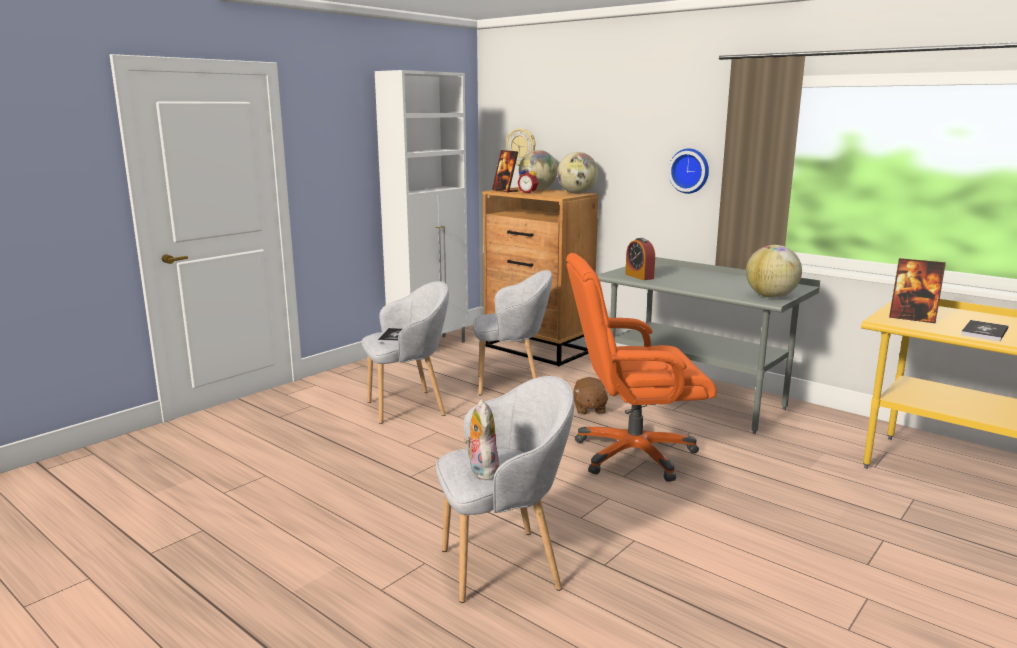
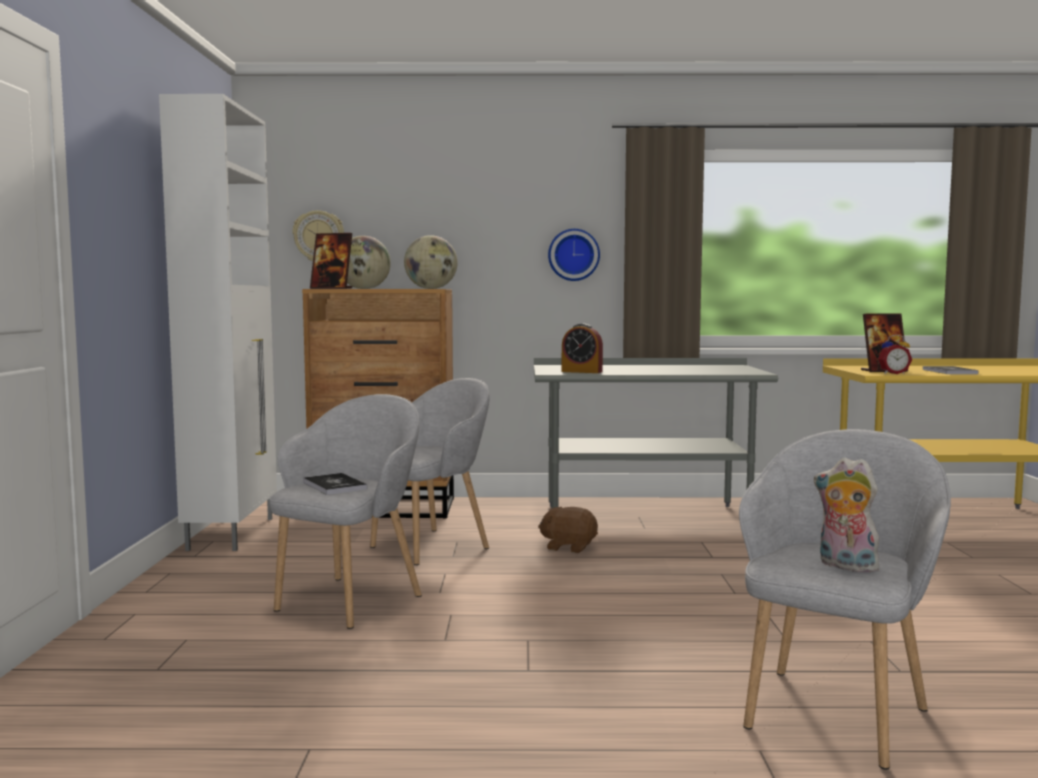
camera: 40 degrees left, 10 degrees down
alarm clock [517,166,538,193] -> alarm clock moved to [878,334,912,374]
orange office chair [566,253,717,482] -> none
brown plush toy [573,377,608,414] -> brown plush toy turned 150 degrees clockwise [538,507,598,553]
globe [746,245,802,298] -> none

